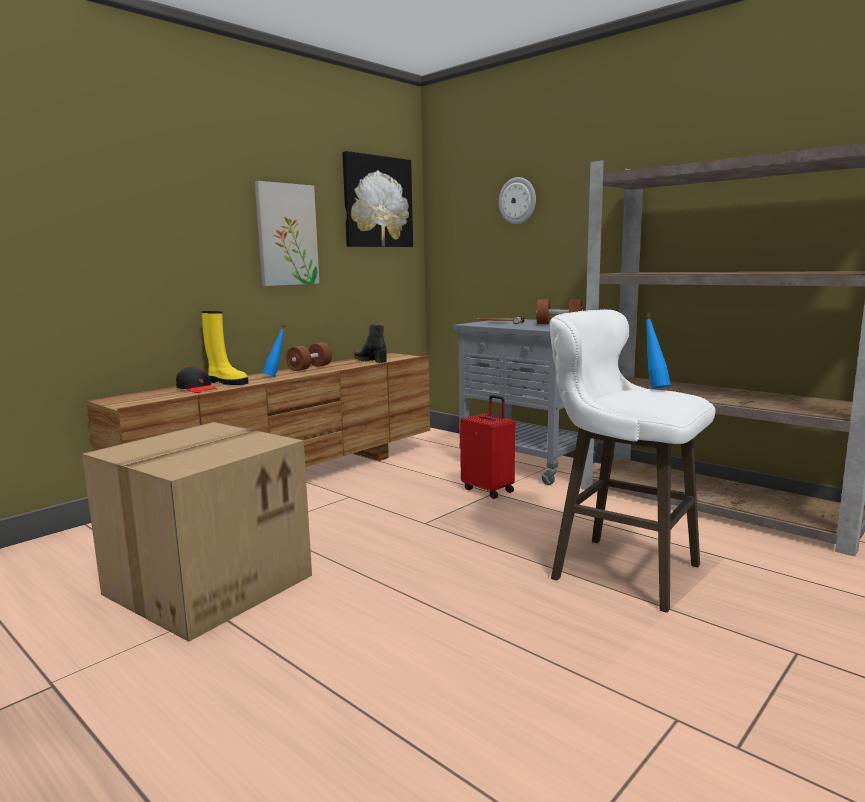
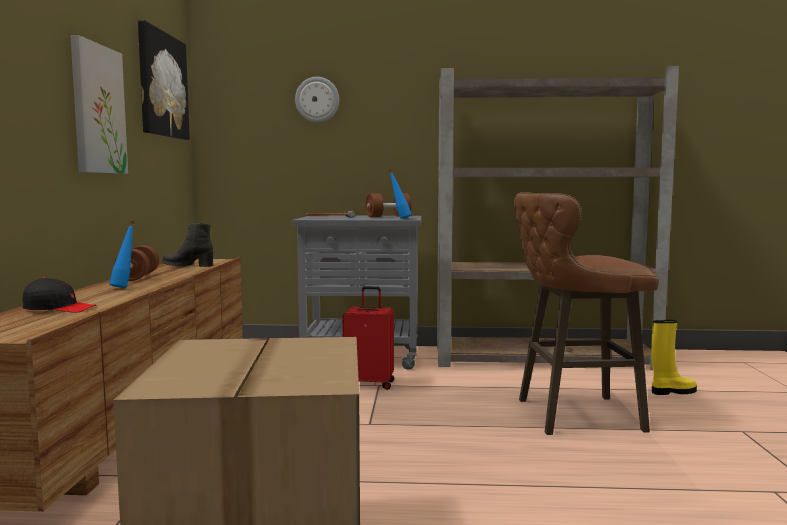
camera: 40 degrees left, 5 degrees down
yellow boot [202,311,248,385] -> yellow boot moved to [651,320,697,395]
white stool [550,309,715,613] -> brown stool [514,192,659,435]
blue bottle [644,313,671,389] -> blue bottle moved to [389,169,412,219]

